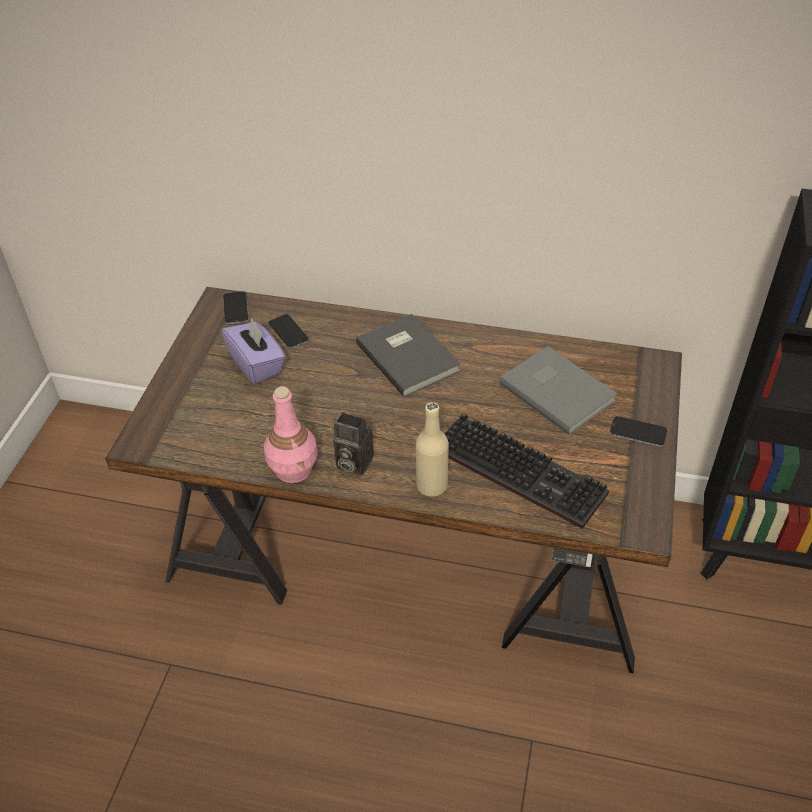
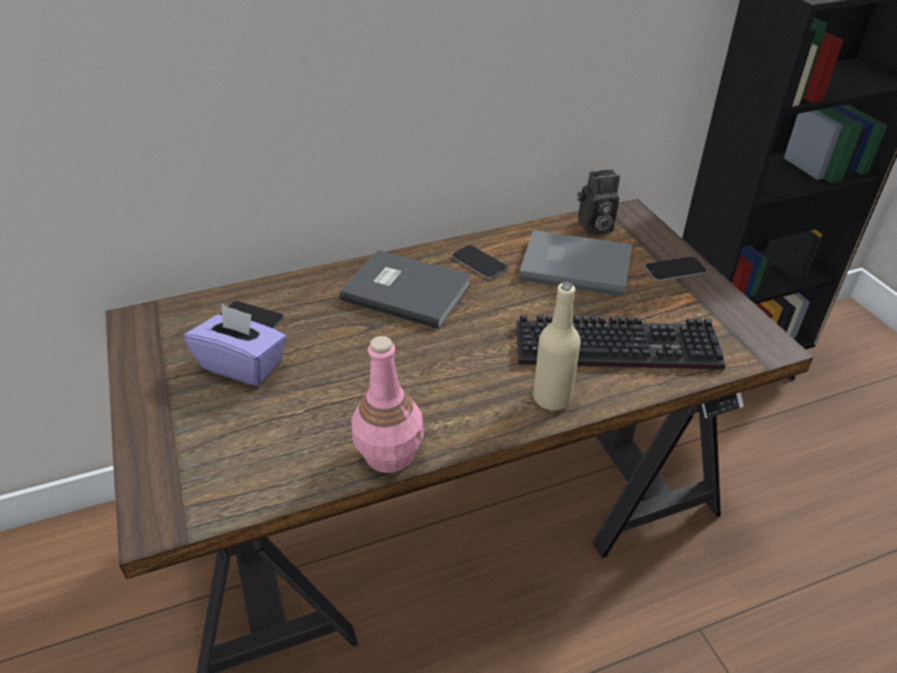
camera: 35 degrees left, 5 degrees down
phone [223,291,249,324] -> phone moved to [452,245,508,279]
camera [333,412,374,476] -> camera moved to [578,169,620,235]

